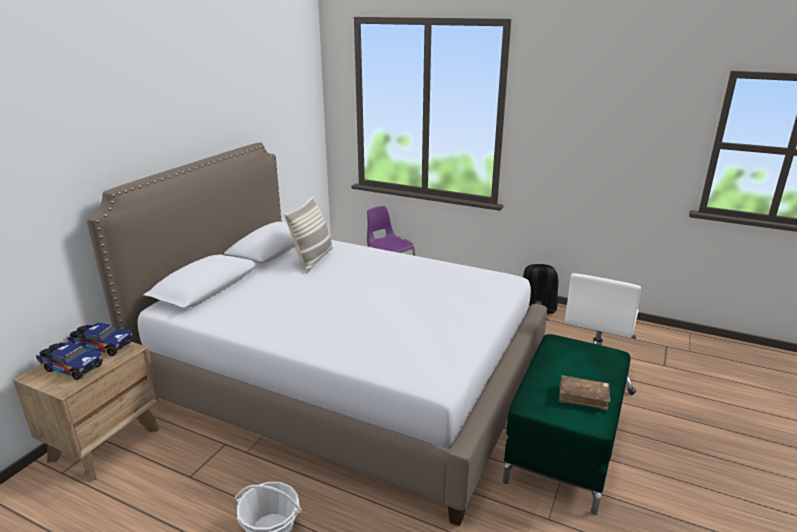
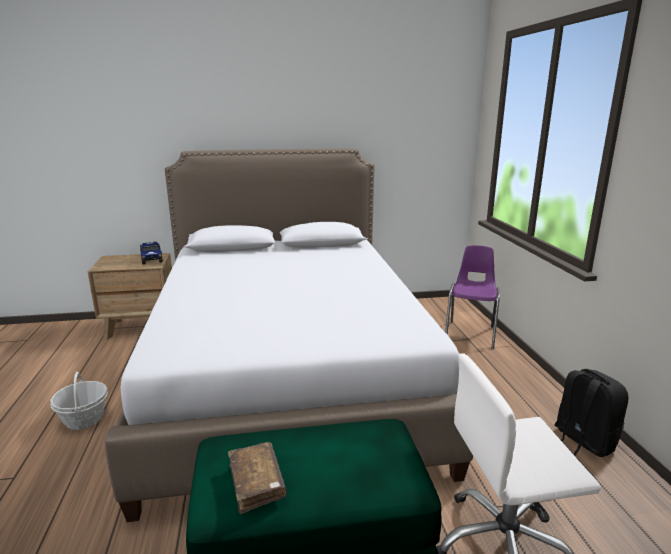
camera: 55 degrees right, 5 degrees down
toy truck [36,342,103,380] -> none
pillow [284,196,333,273] -> none

